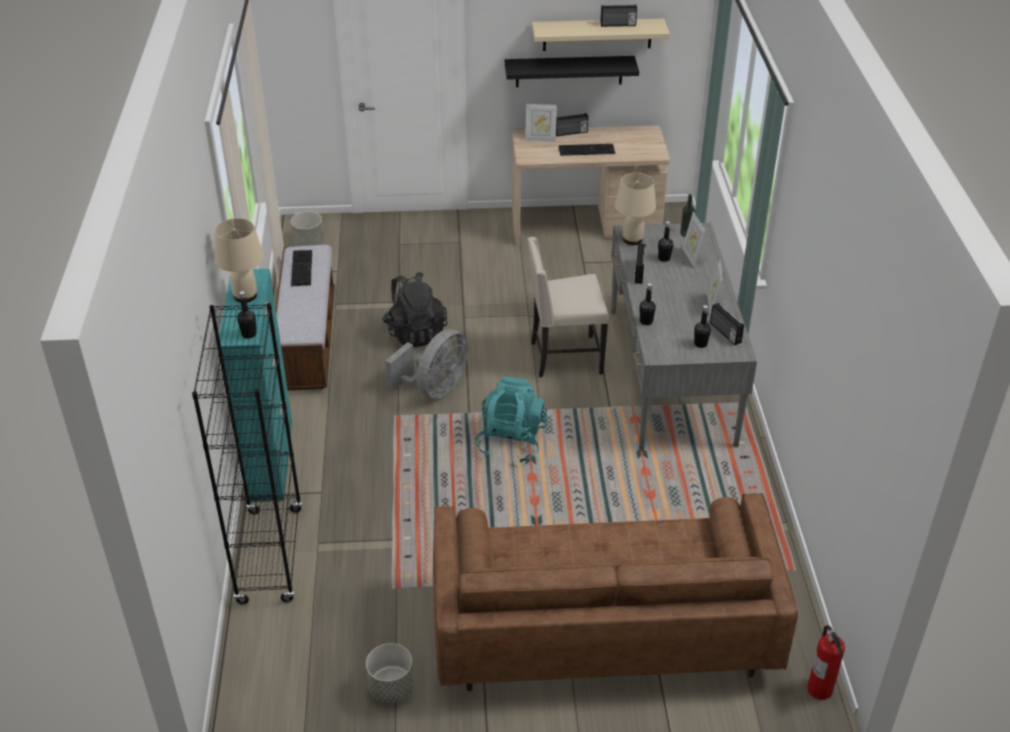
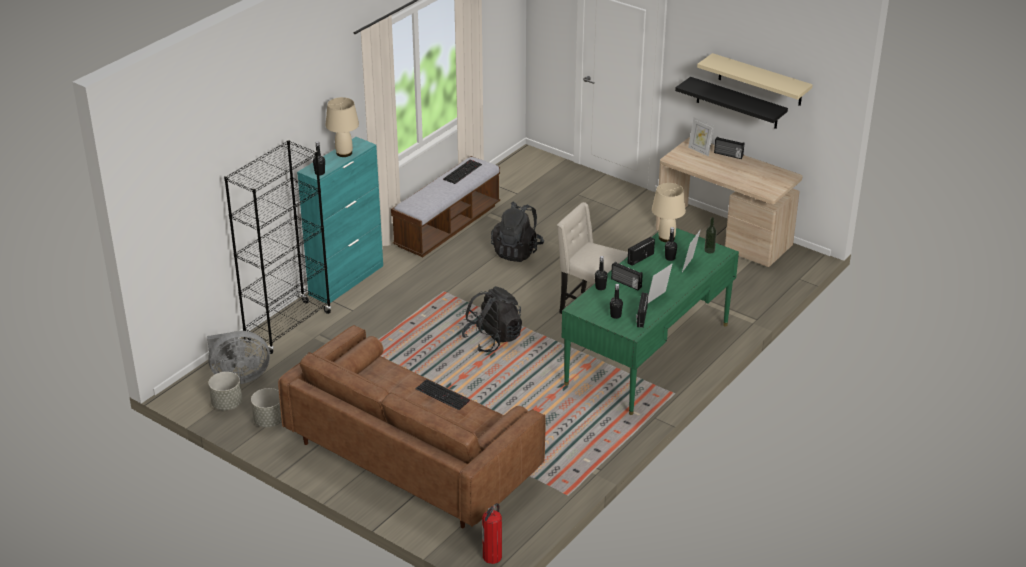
camera: 40 degrees right, 5 degrees down
grey planter [291,212,324,246] -> grey planter moved to [208,372,242,410]
grey fan [385,329,468,399] -> grey fan moved to [207,331,270,384]
turquoise backpack [475,377,547,463] -> black backpack [462,286,522,352]
keyboard [559,144,615,156] -> keyboard moved to [415,379,470,410]
radio [600,5,637,27] -> radio moved to [611,262,643,290]
grey desk [611,223,757,451] -> green desk [562,228,739,415]

